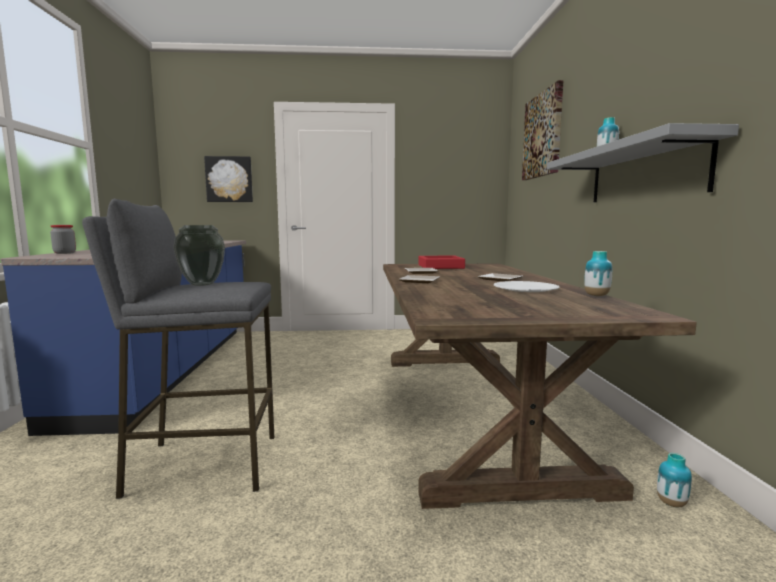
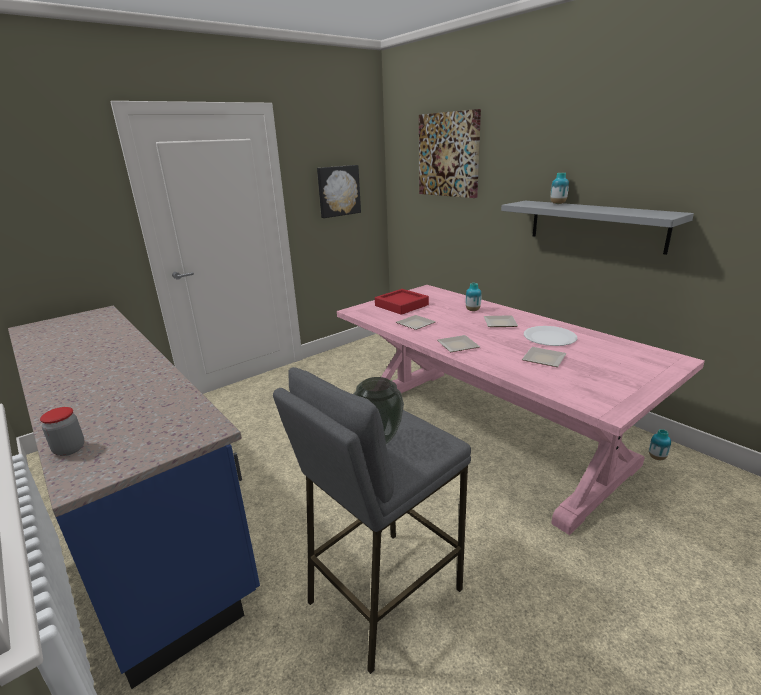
camera: 35 degrees left, 15 degrees up
picture [204,156,253,202] -> picture moved to [317,165,361,218]
brown dining table [383,264,697,509] -> pink dining table [337,285,705,535]
vase [584,251,612,296] -> vase moved to [466,283,481,311]
none -> plate [522,347,567,367]

